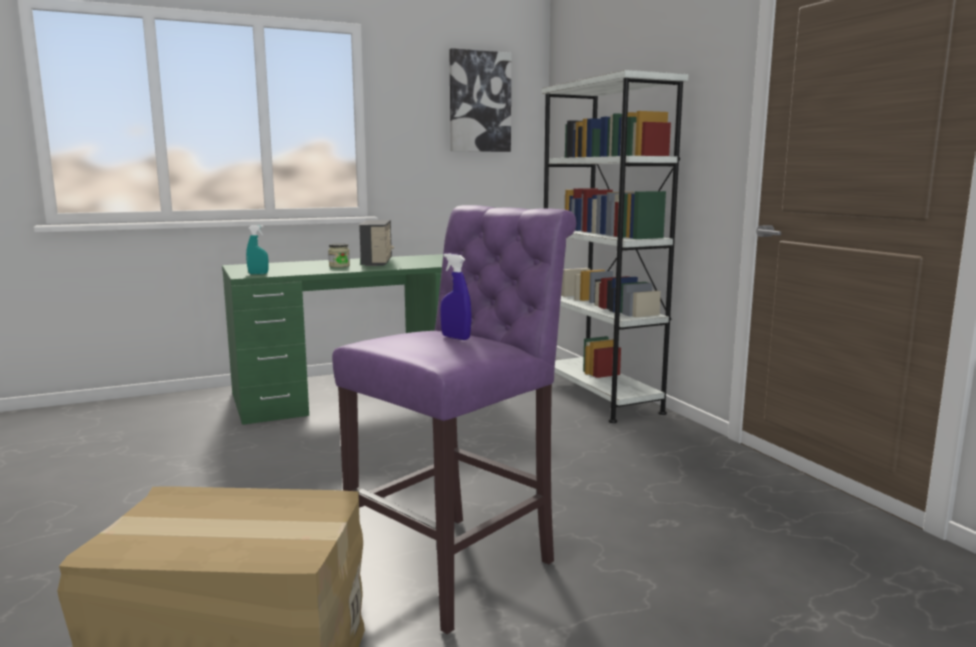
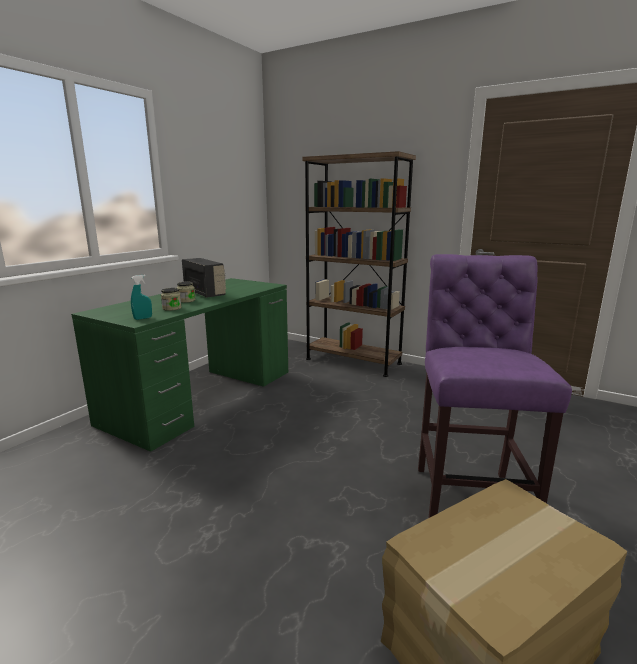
camera: 35 degrees left, 5 degrees up
blue spray bottle [440,253,472,340] -> none
picture [449,48,511,152] -> none
white bookcase [542,70,688,423] -> brown bookcase [302,151,416,377]
none -> jar [161,288,181,311]

